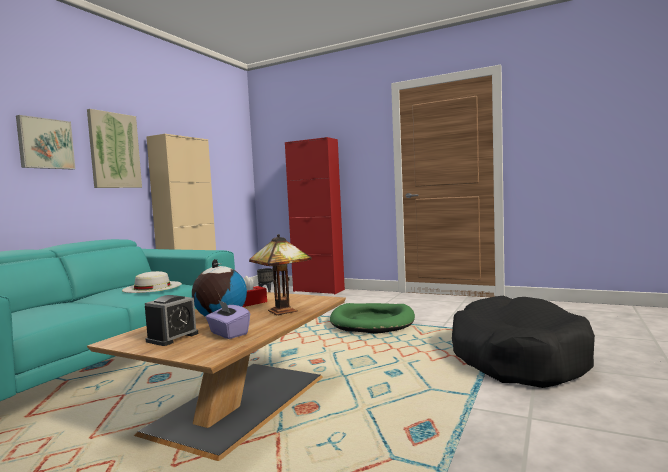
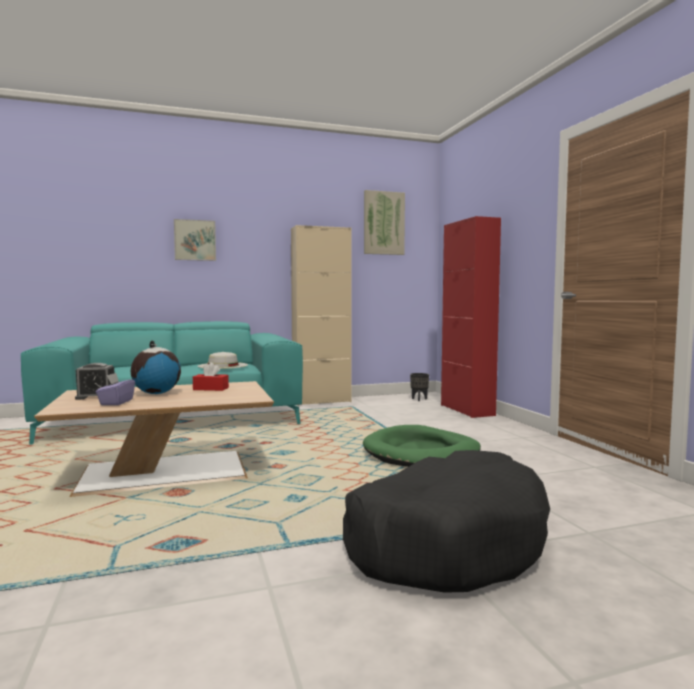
camera: 45 degrees right, 0 degrees up
picture [87,109,142,188] -> picture moved to [364,190,405,255]
table lamp [249,234,312,315] -> none

